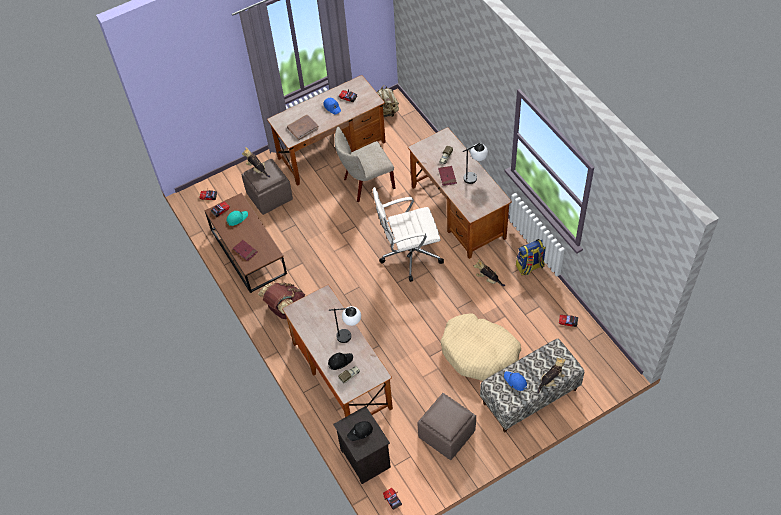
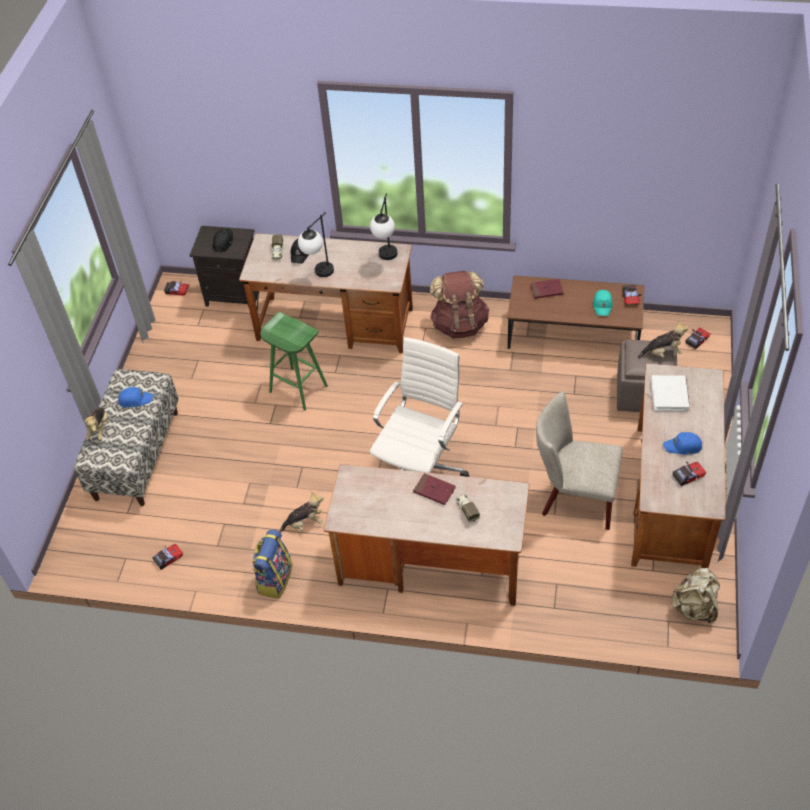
camera: 130 degrees right, 5 degrees down
brown book [287,115,319,140] -> white book [651,375,690,411]
beige chair [334,127,396,202] -> beige chair turned 90 degrees counterclockwise [536,391,623,530]
brown ottoman [417,393,476,460] -> none
beige dog bed [441,313,521,381] -> none
table lamp [463,143,488,184] -> table lamp moved to [370,194,398,260]
none -> green stool [260,312,328,411]

